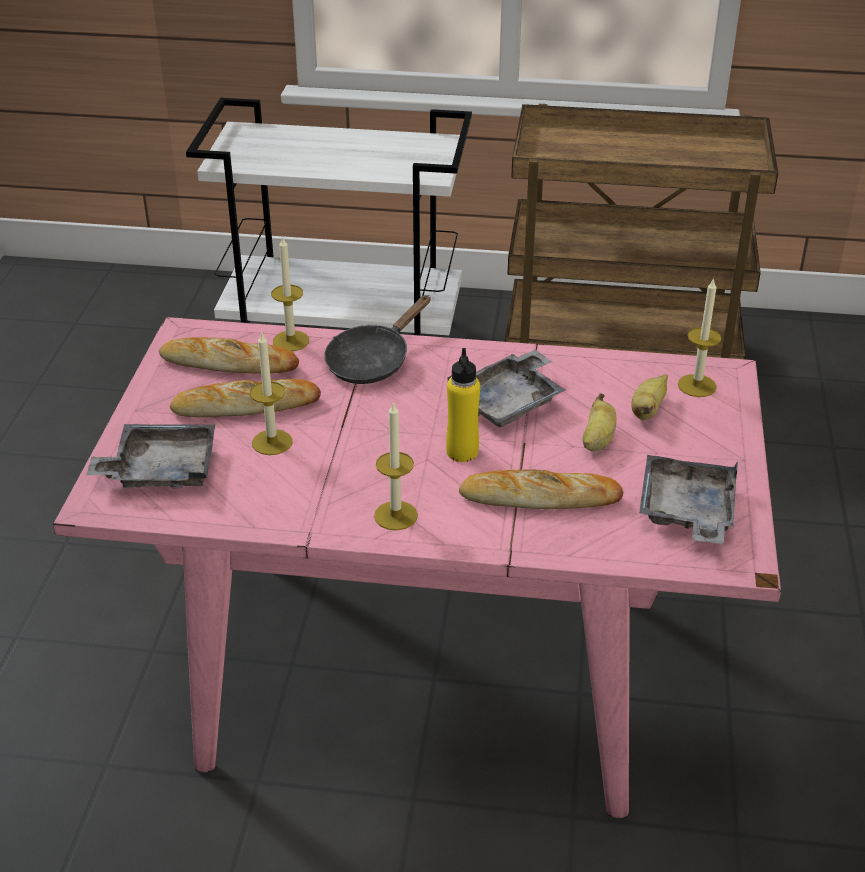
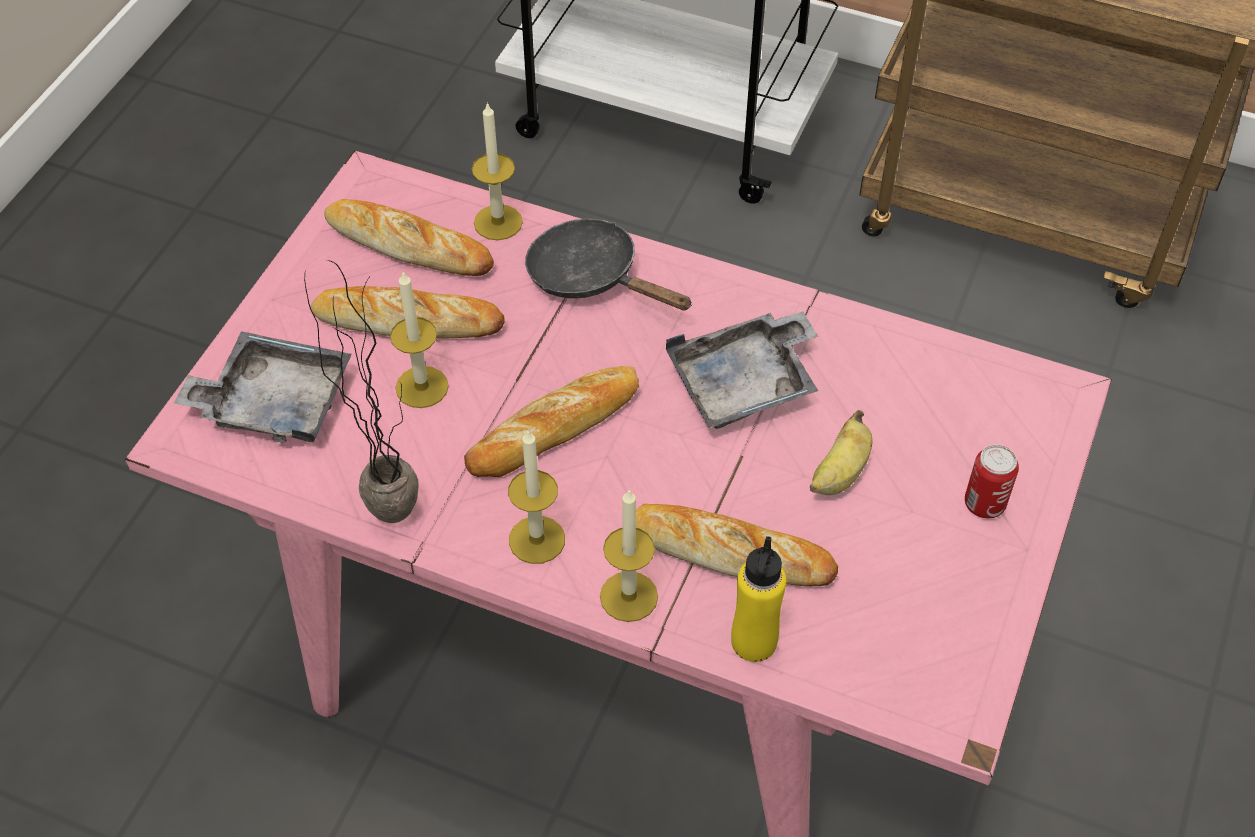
camera: 15 degrees right, 15 degrees up
black frying pan [324,295,431,384] -> black frying pan turned 75 degrees clockwise [525,219,692,311]
yellow bottle [446,348,480,462] -> yellow bottle moved to [731,536,786,662]
banana [631,374,668,420] -> none
grey tray [639,455,738,544] -> none
candle [678,278,722,397] -> candle moved to [600,489,658,622]
none -> potted plant [304,260,419,523]
none -> bread [464,366,639,477]
none -> can [965,444,1019,518]

